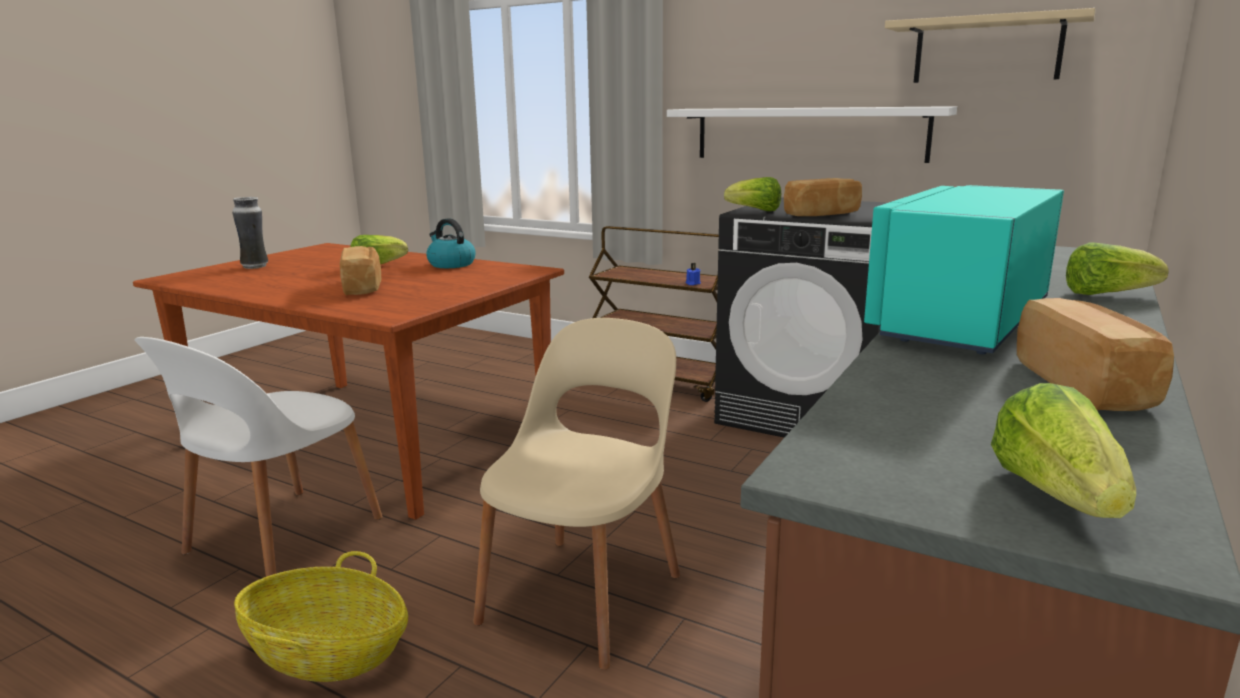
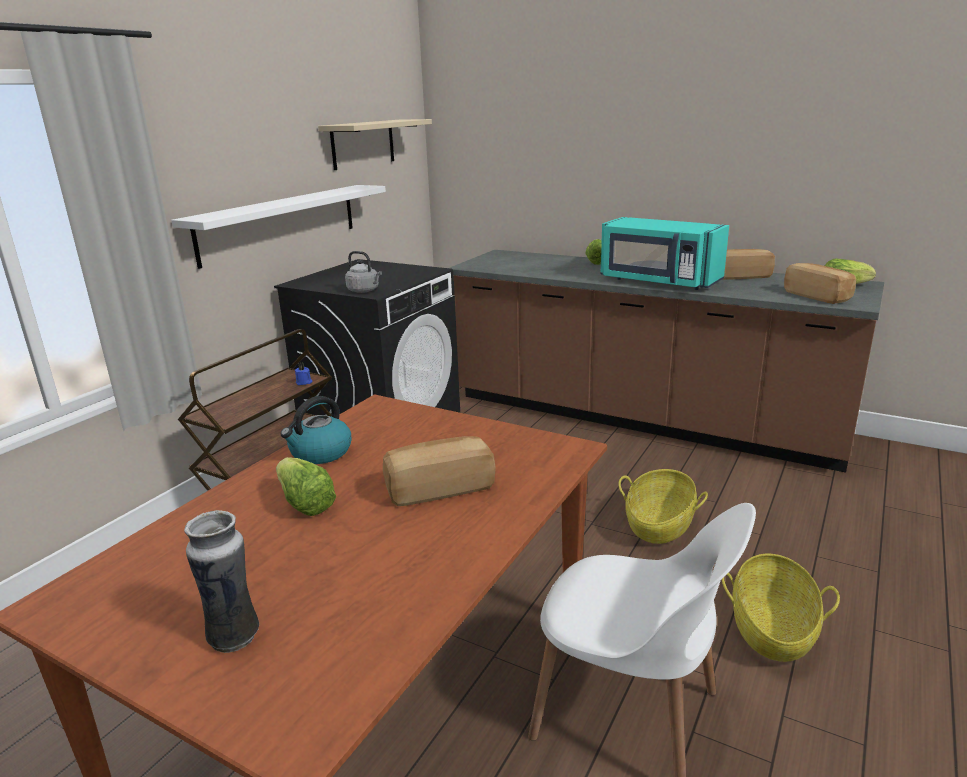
camera: 90 degrees left, 5 degrees up
beige chair [473,318,680,670] -> basket [618,469,708,544]
lettuce [724,177,781,211] -> grey kettle [345,251,382,293]
bread [784,178,862,216] -> bread moved to [784,263,856,304]

